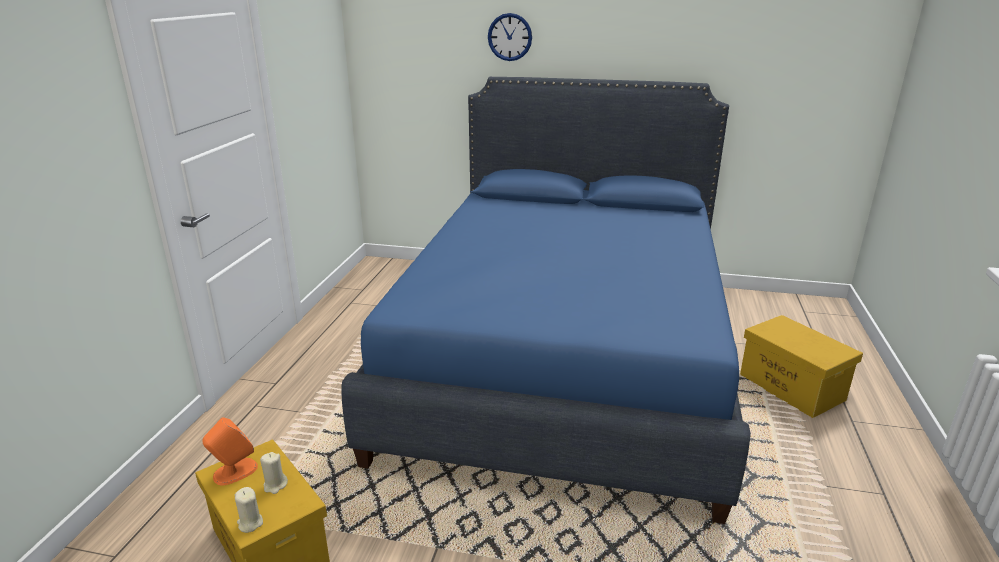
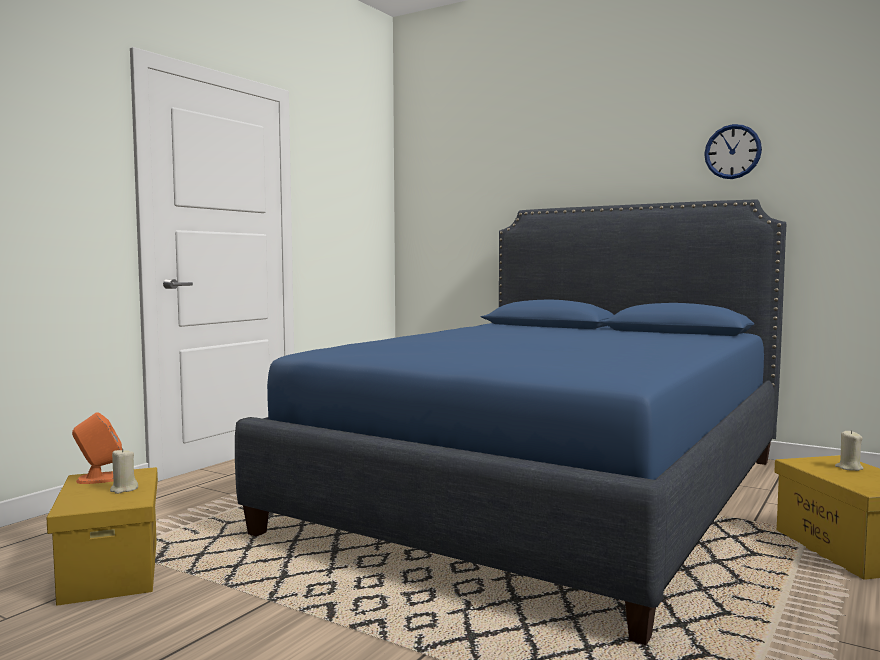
camera: 20 degrees right, 20 degrees down
beige candle [235,487,263,533] -> beige candle moved to [835,430,864,471]
wall clock [488,13,532,61] -> wall clock moved to [704,124,762,179]

